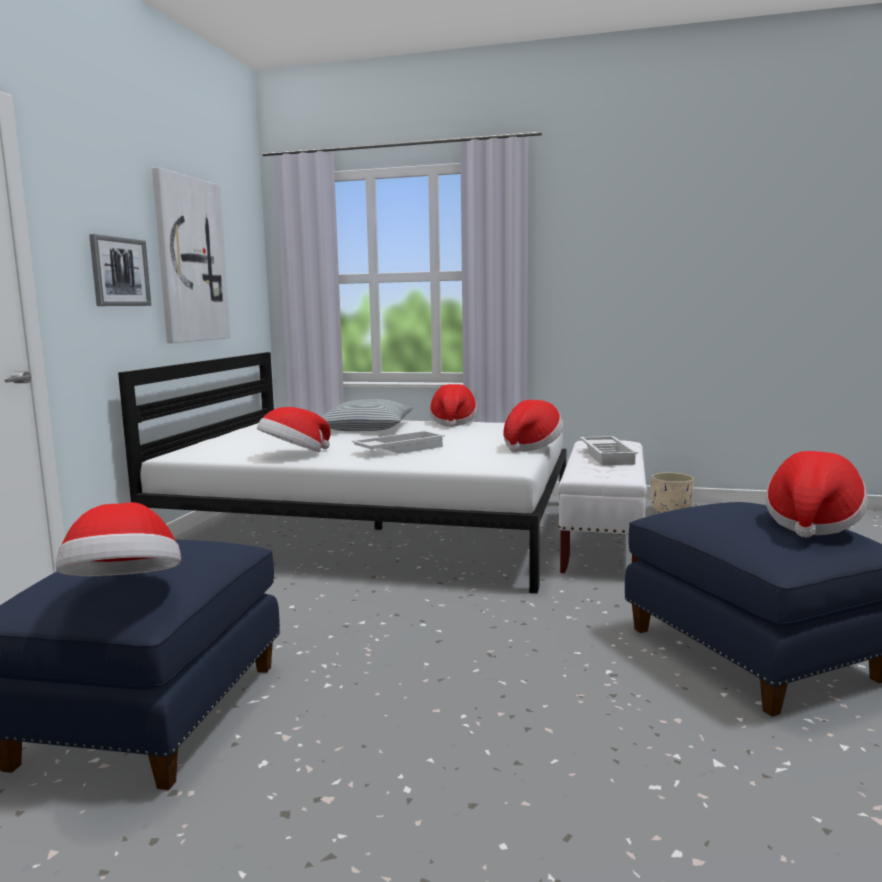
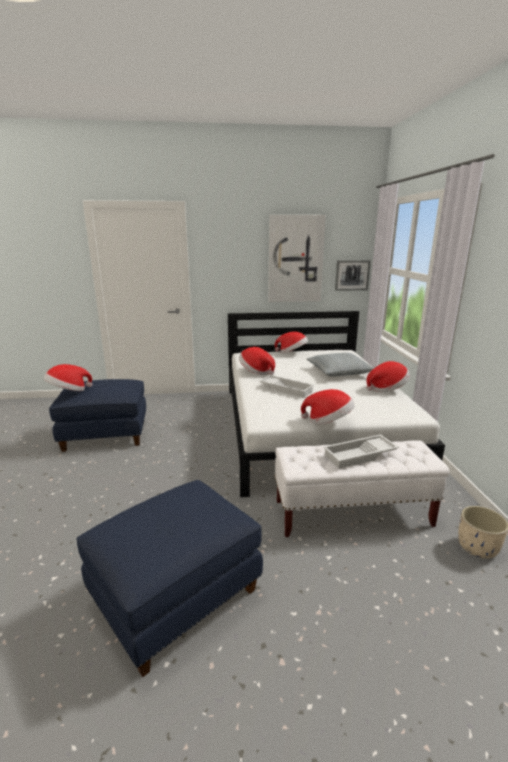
camera: 70 degrees right, 10 degrees up
picture [89,234,151,306] -> picture moved to [335,260,371,291]
hat [766,451,867,538] -> hat moved to [275,331,308,353]

